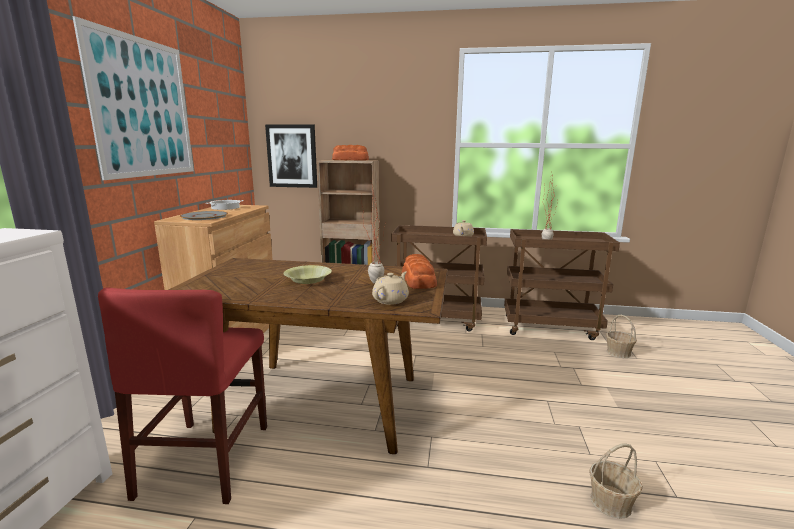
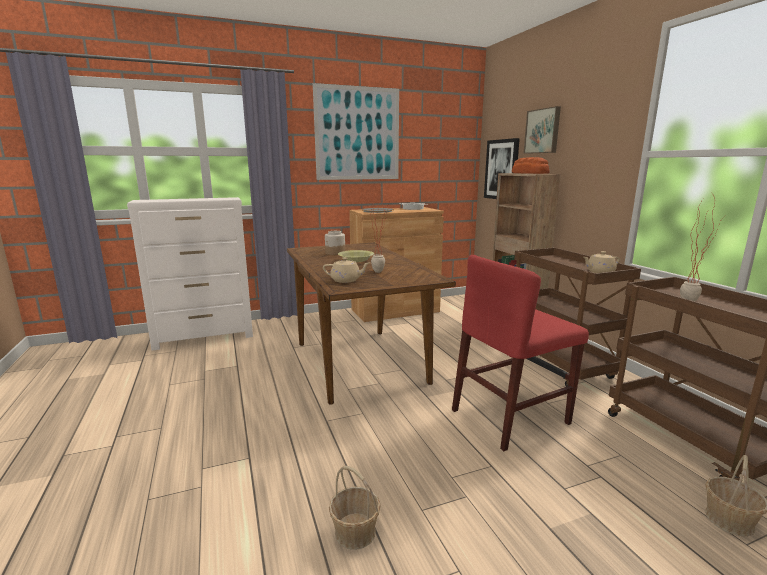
camera: 60 degrees right, 0 degrees up
red chair [98,288,267,504] -> red chair moved to [452,255,589,451]
bread [402,254,437,289] -> none
none -> jar [325,231,345,255]
none -> picture [523,106,561,154]

